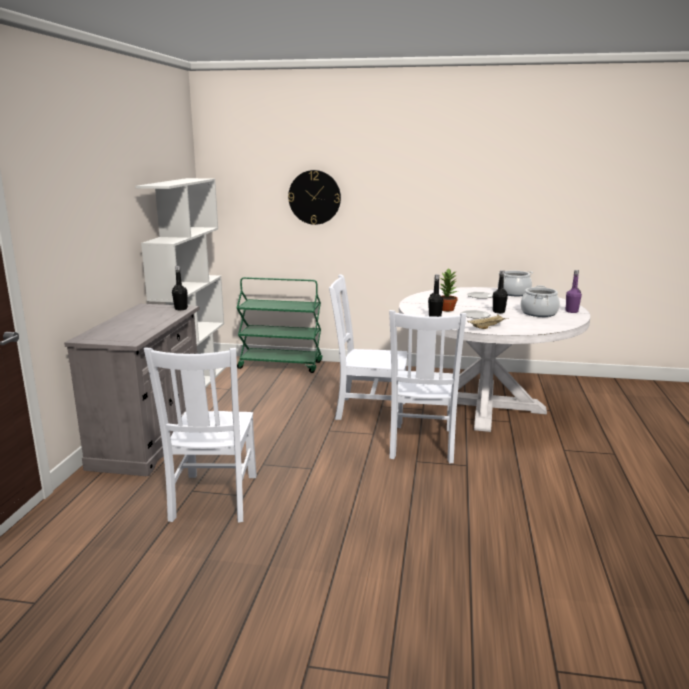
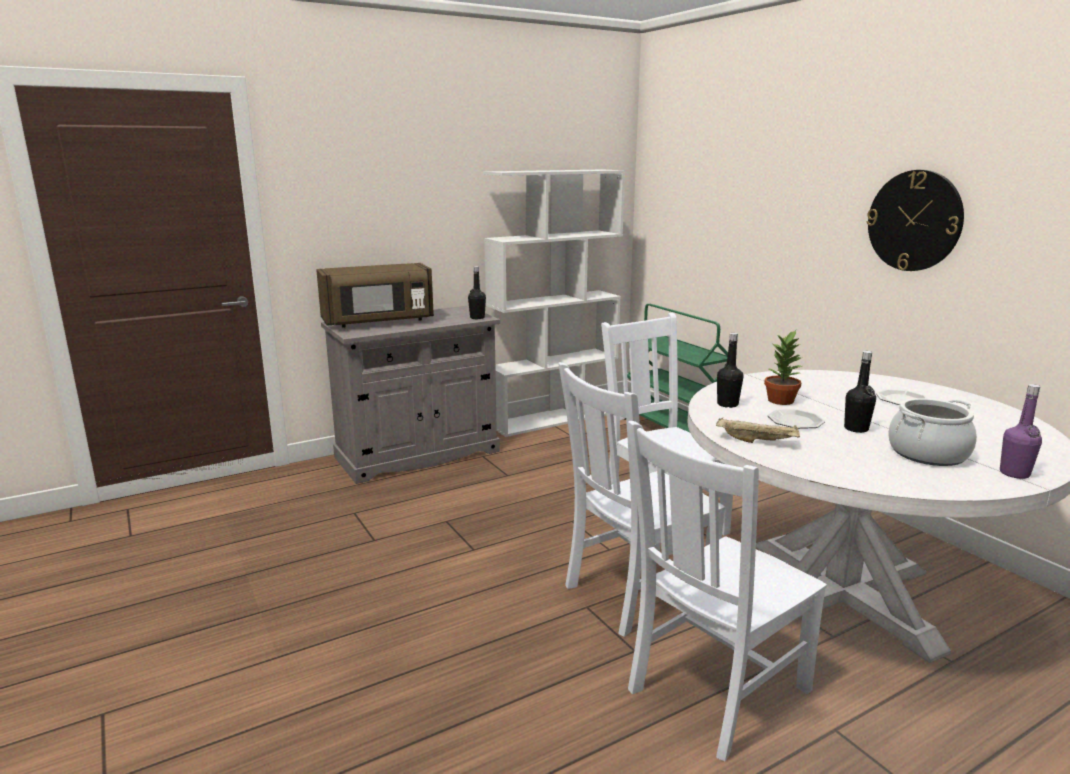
camera: 50 degrees right, 0 degrees up
white chair [144,347,257,523] -> white chair moved to [628,421,827,762]
wall clock [288,170,341,225] -> wall clock moved to [867,170,964,271]
cooking pot [498,270,533,296] -> none
none -> brown microwave [316,263,434,328]

